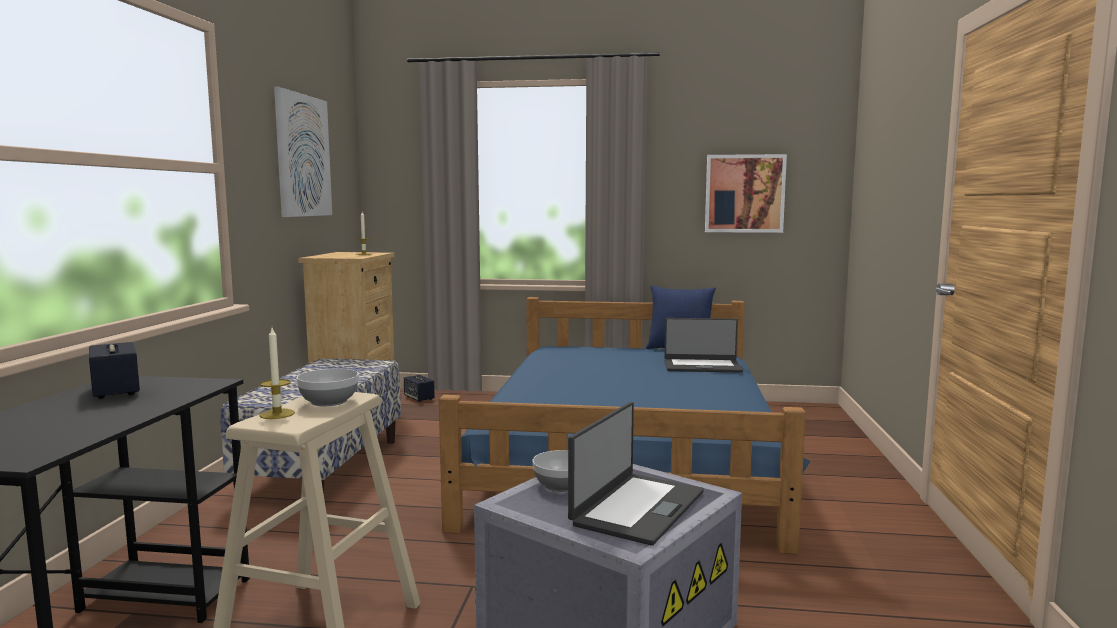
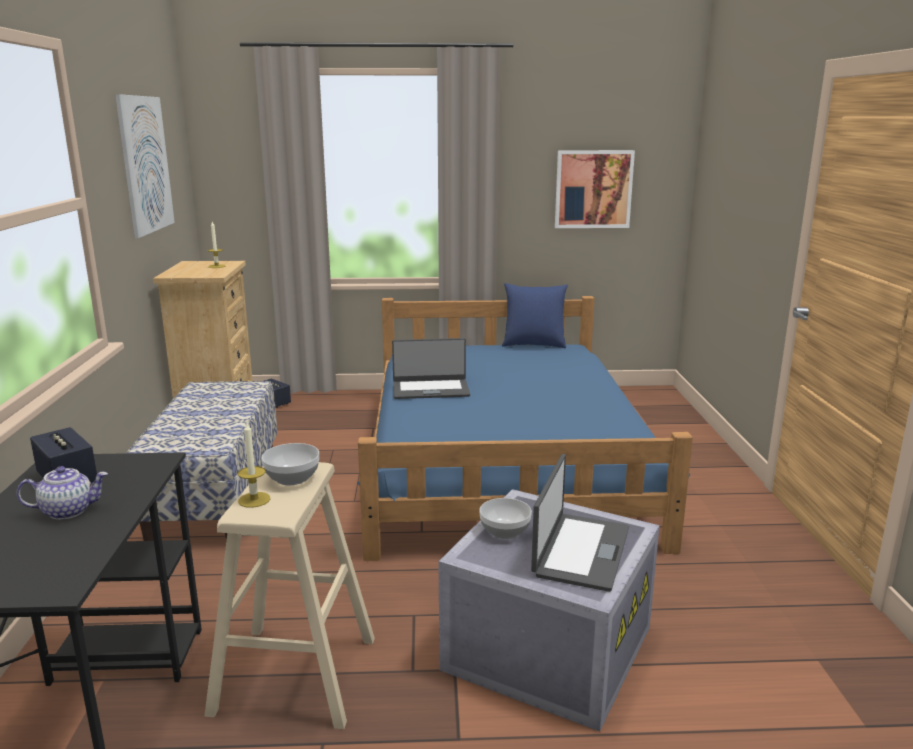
camera: 10 degrees left, 10 degrees up
laptop [665,318,743,373] -> laptop moved to [392,338,470,399]
none -> teapot [16,466,108,520]

